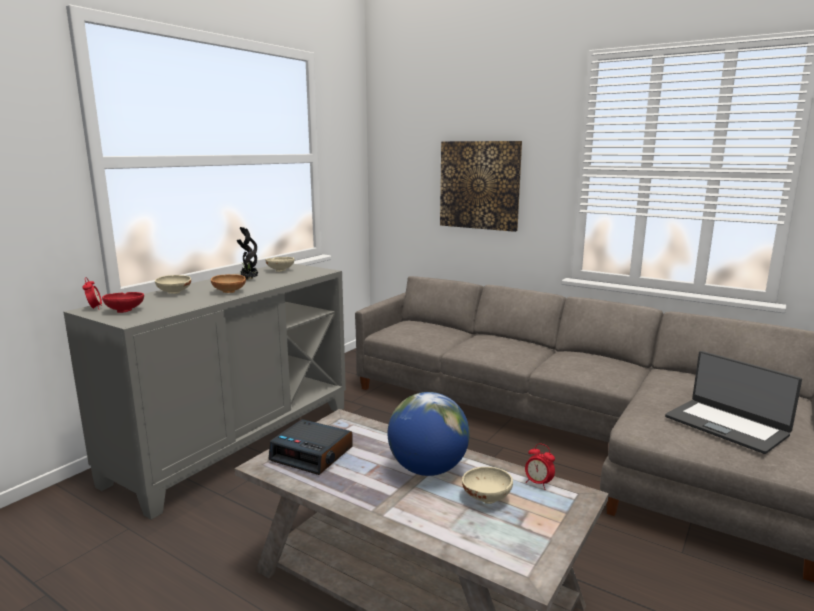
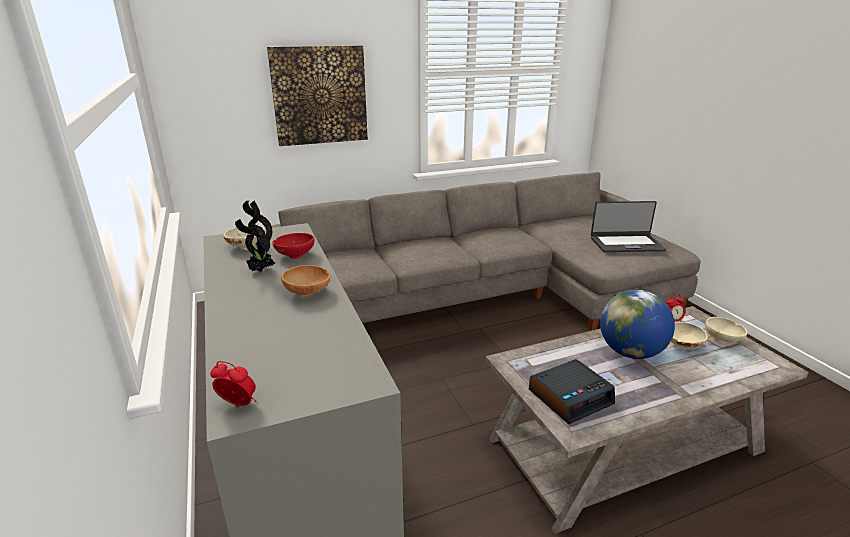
camera: 55 degrees left, 10 degrees up
red bowl [102,292,144,313] -> red bowl moved to [272,233,315,259]
beige bowl [155,275,191,294] -> beige bowl moved to [705,317,747,343]

